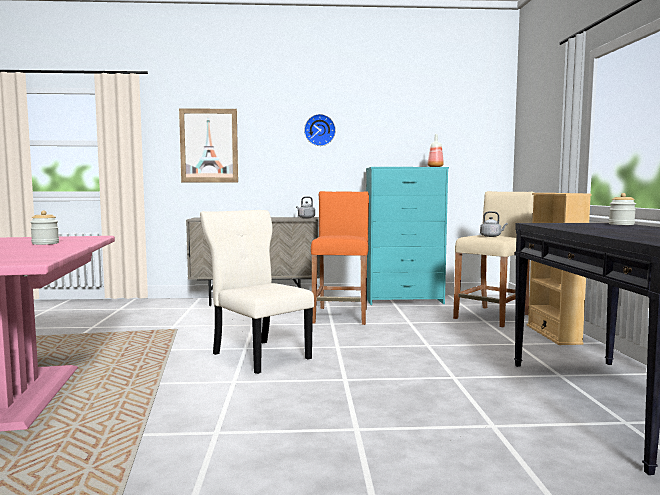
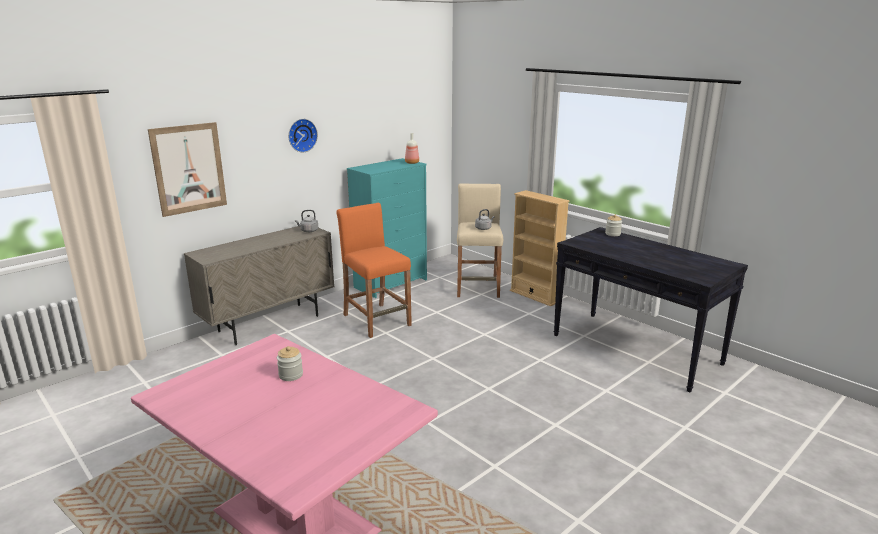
camera: 40 degrees left, 15 degrees up
beige chair [200,210,314,374] -> none

